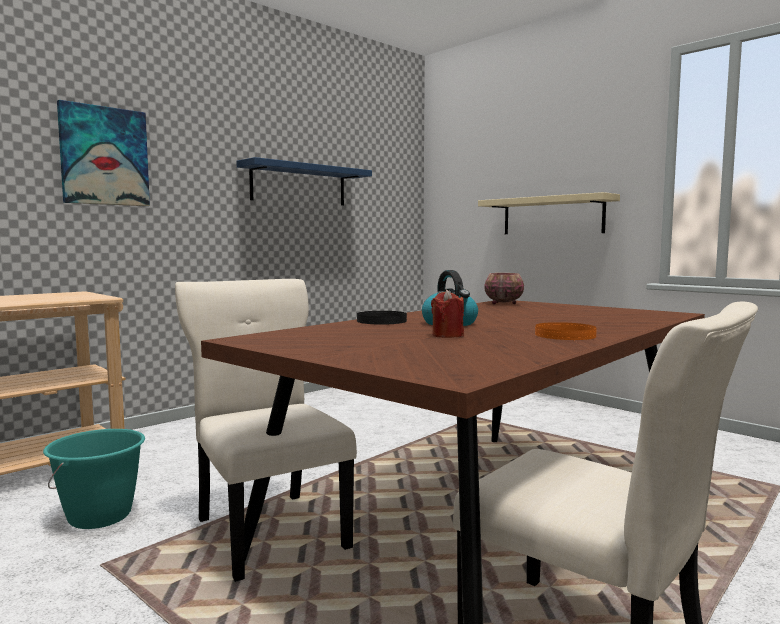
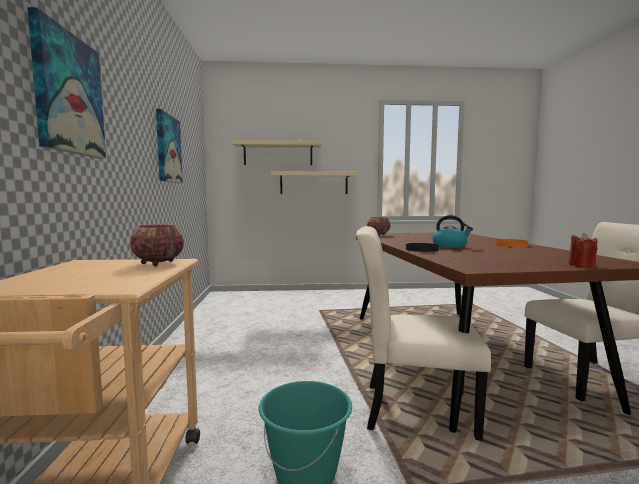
camera: 50 degrees left, 0 degrees up
blue shelf [236,157,372,205] -> picture [156,109,183,183]
red candle [431,290,464,338] -> red candle moved to [568,233,598,267]
none -> bowl [130,225,184,266]
none -> beige shelf [232,140,322,165]

